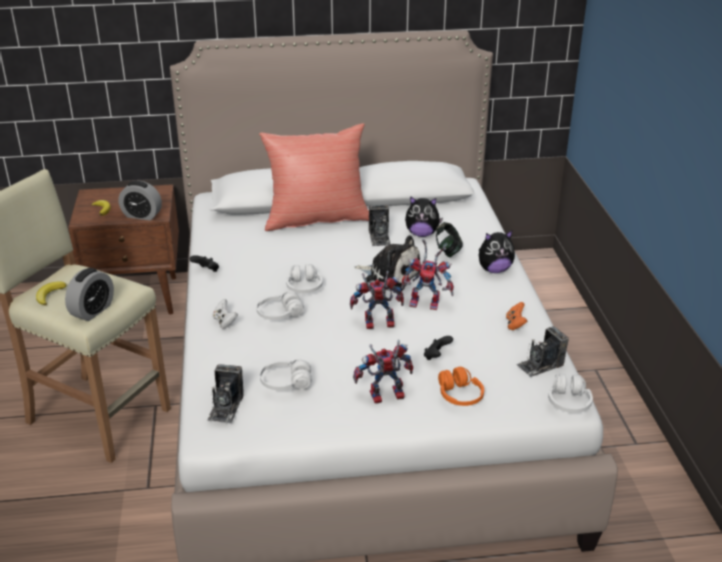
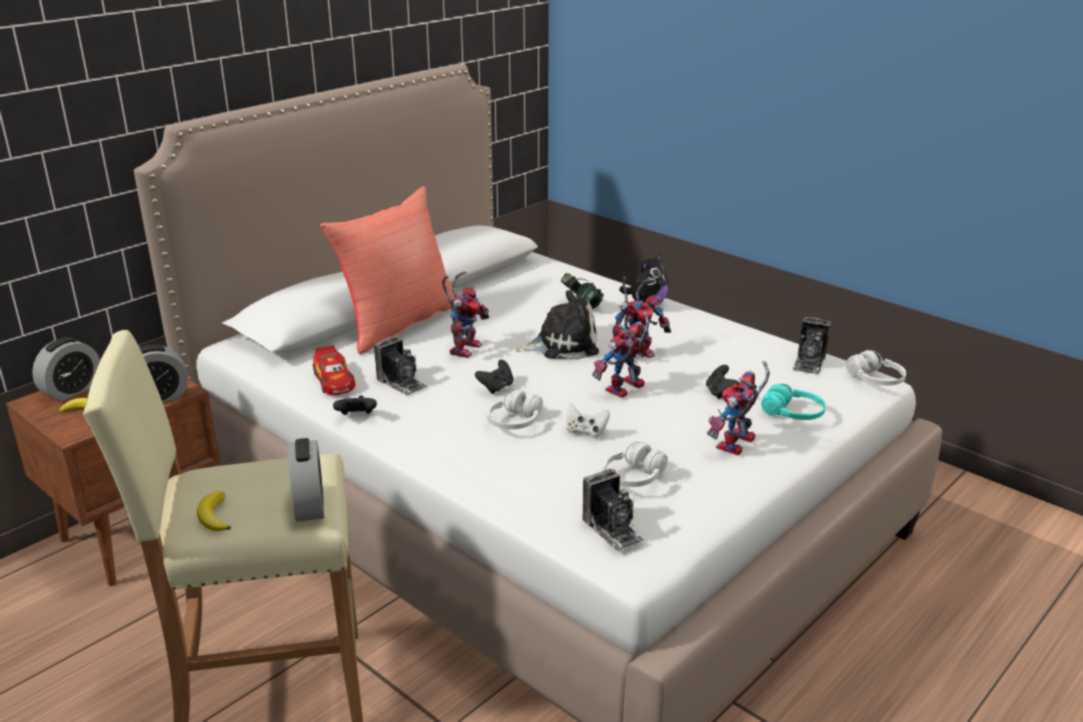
camera: 40 degrees left, 5 degrees down
white game controller [213,299,238,328] -> white game controller moved to [566,403,610,438]
white headphones [286,264,323,293] -> black game controller [475,360,514,394]
camera [369,205,390,246] -> camera moved to [374,336,427,396]
plush toy [405,196,443,237] -> none
orange headphones [438,367,484,406] -> turquoise headphones [761,384,826,420]
orange game controller [506,302,527,330] -> none
none -> alarm clock [32,337,100,401]
none -> toy car [313,345,355,395]
none -> toy robot [442,271,489,358]

